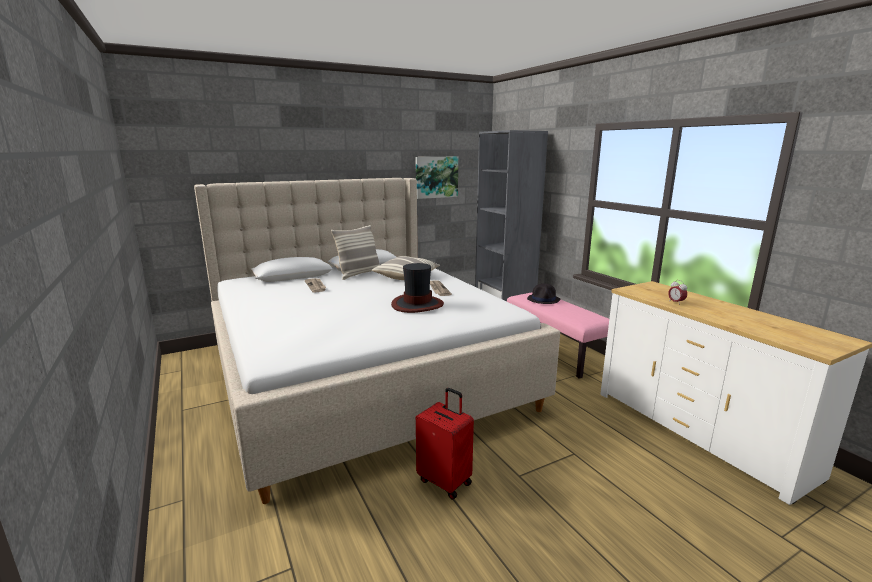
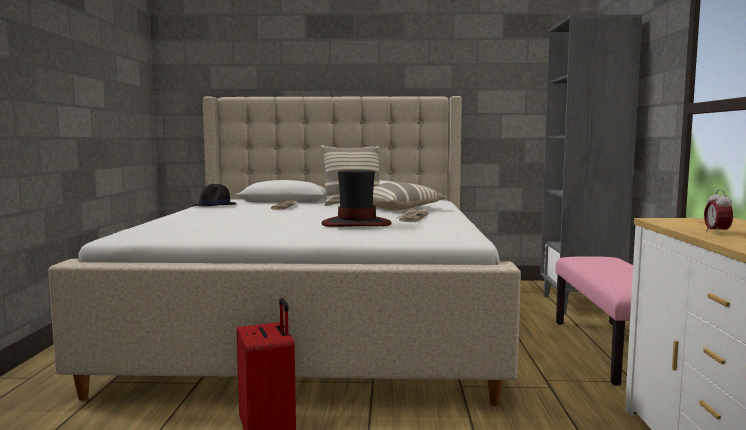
camera: 30 degrees right, 10 degrees down
picture [416,157,458,199] -> none
black hat [527,283,561,304] -> black hat moved to [192,184,237,206]

